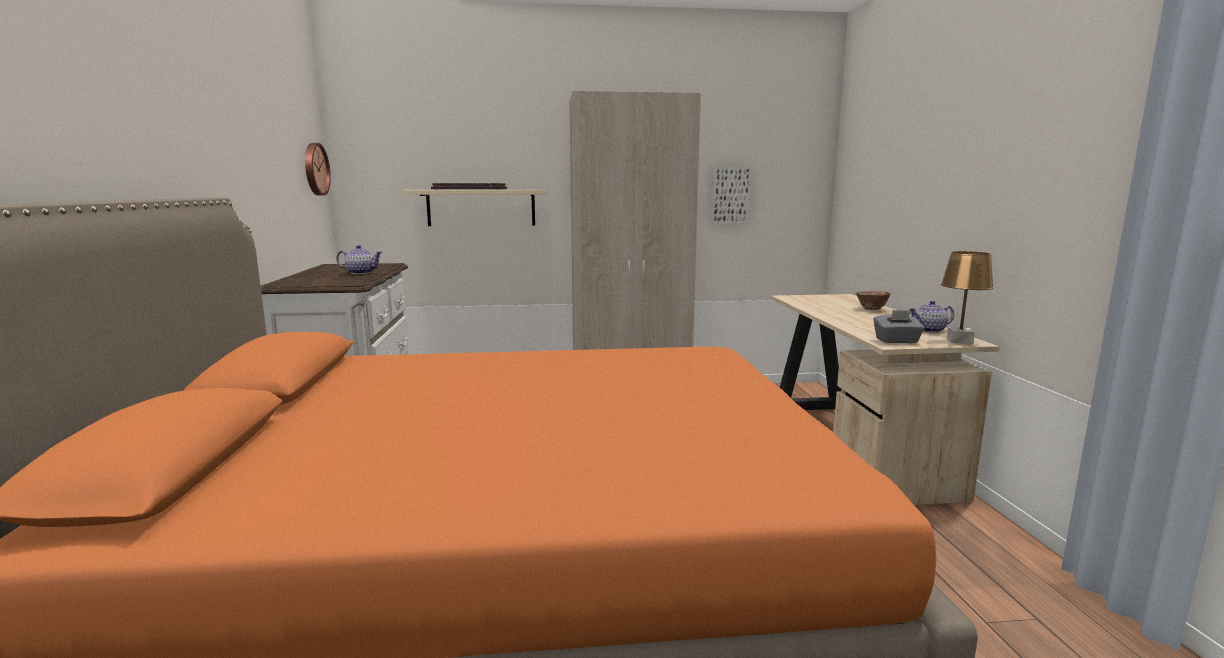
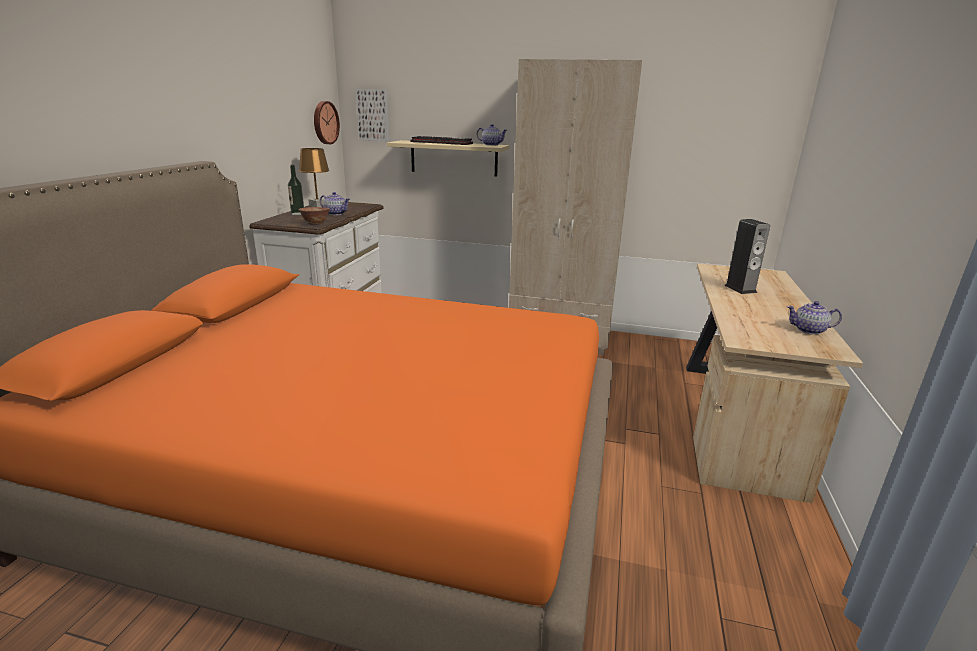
camera: 20 degrees right, 10 degrees up
picture [712,167,751,224] -> picture moved to [356,89,389,141]
bowl [856,291,891,310] -> bowl moved to [299,207,330,225]
grey tissue box [873,310,925,343] -> none
brown table lamp [941,251,994,344] -> brown table lamp moved to [299,148,329,207]
none -> bottle [288,165,304,215]
none -> teapot [476,124,507,146]
none -> speaker [724,219,770,294]

